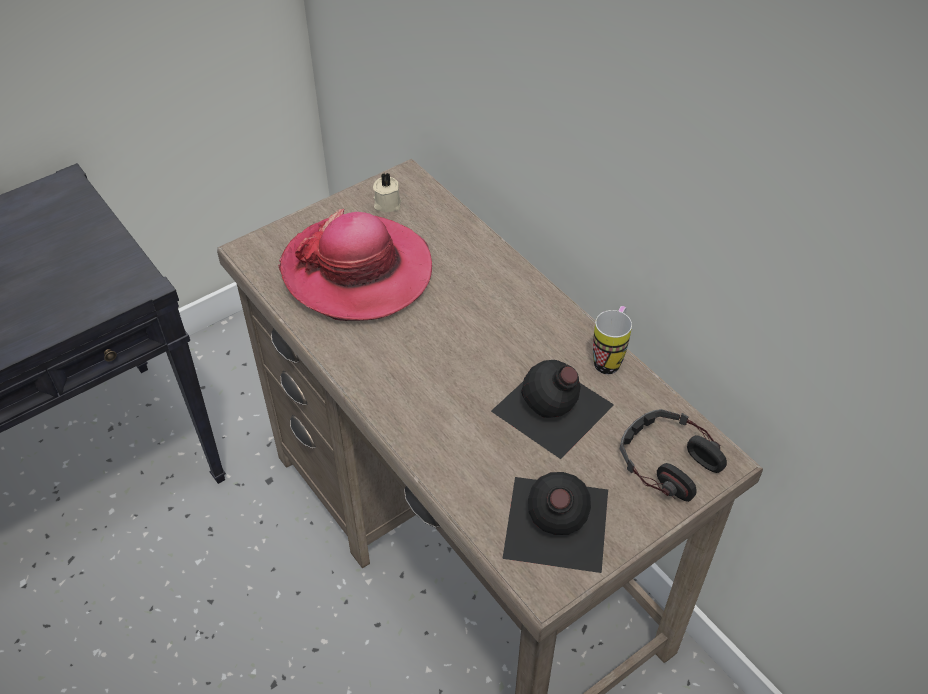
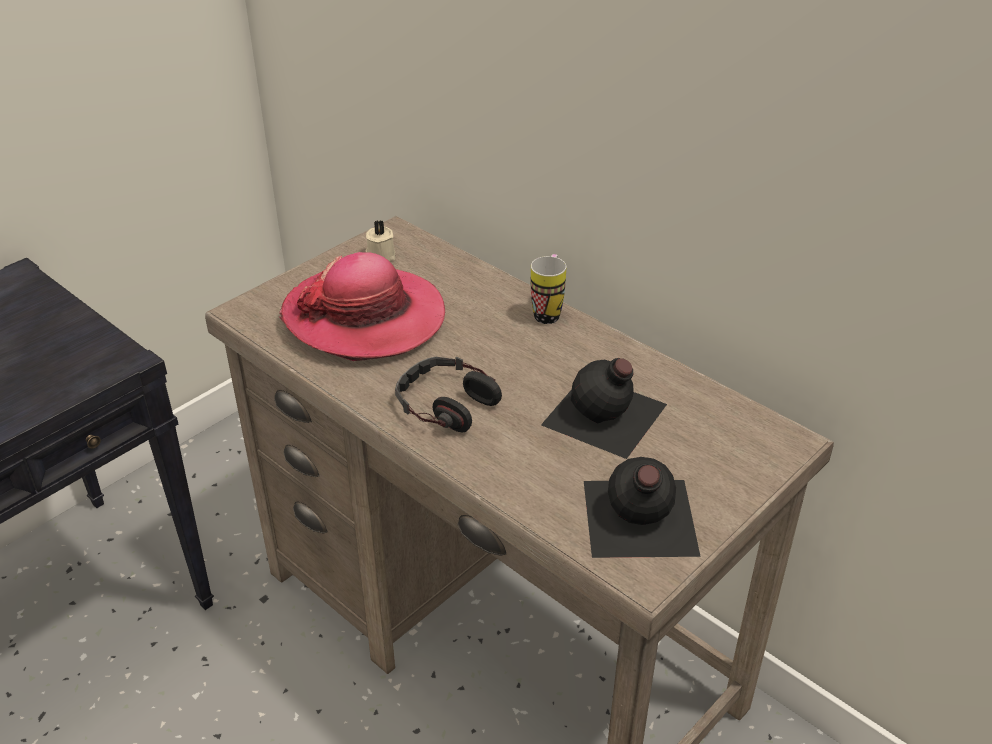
camera: 10 degrees left, 10 degrees down
mug [593,306,632,374] -> mug moved to [531,254,566,324]
headphones [620,409,727,502] -> headphones moved to [395,357,502,432]

